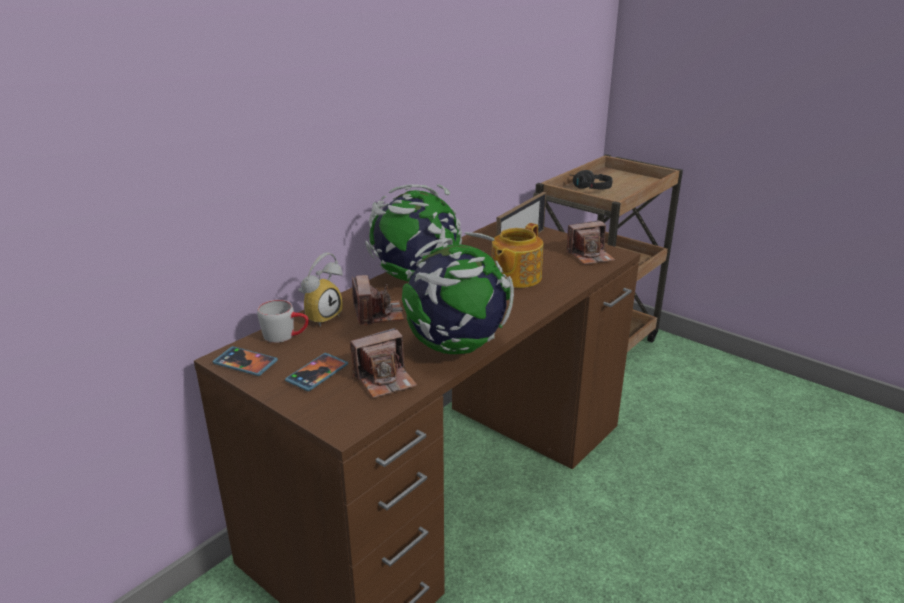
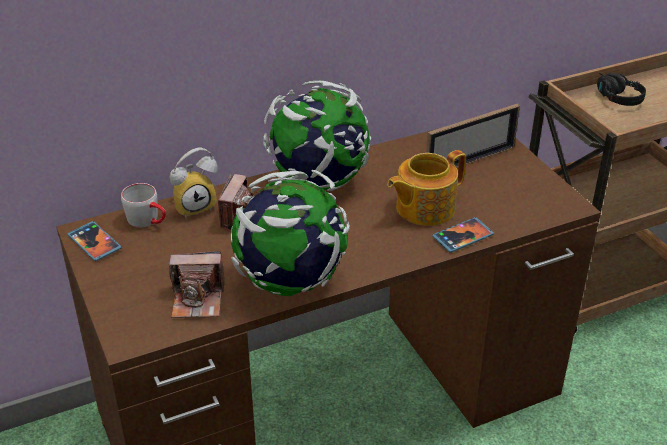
camera: 25 degrees right, 10 degrees up
phone [285,353,348,391] -> phone moved to [432,217,494,253]
camera [567,220,615,264] -> none

